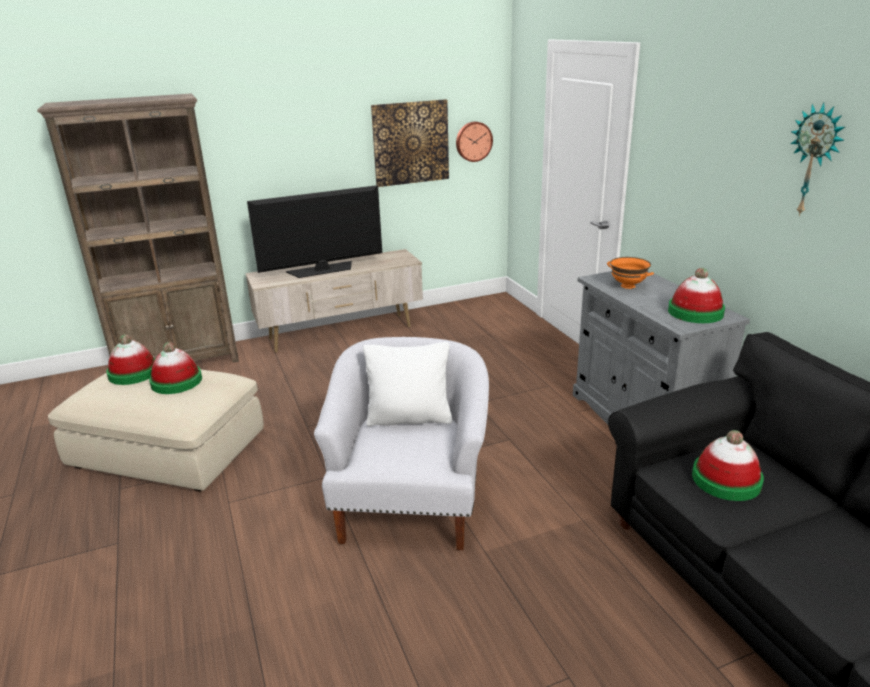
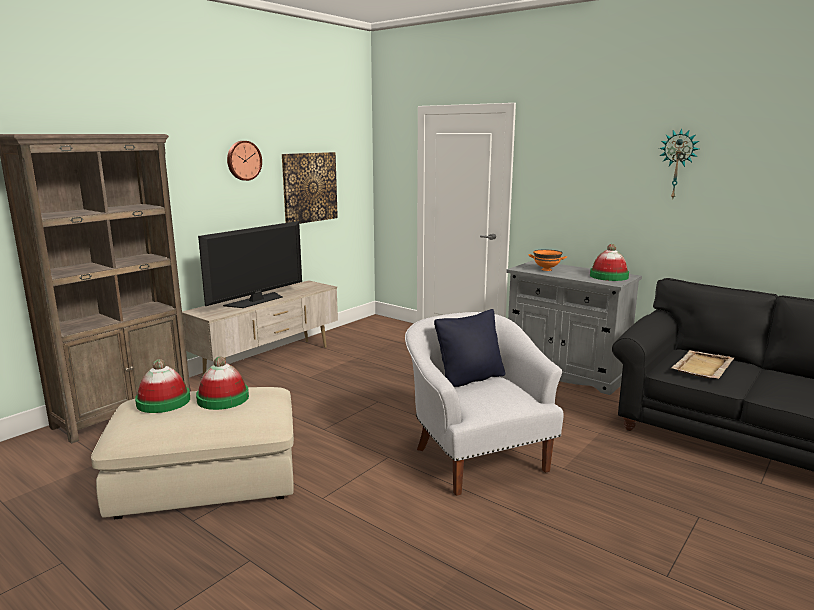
camera: 30 degrees left, 10 degrees down
white pillow [363,342,452,426] -> black pillow [434,309,505,387]
wall clock [456,122,493,162] -> wall clock moved to [227,141,262,181]
hat [692,430,764,501] -> beige tray [671,350,734,379]

